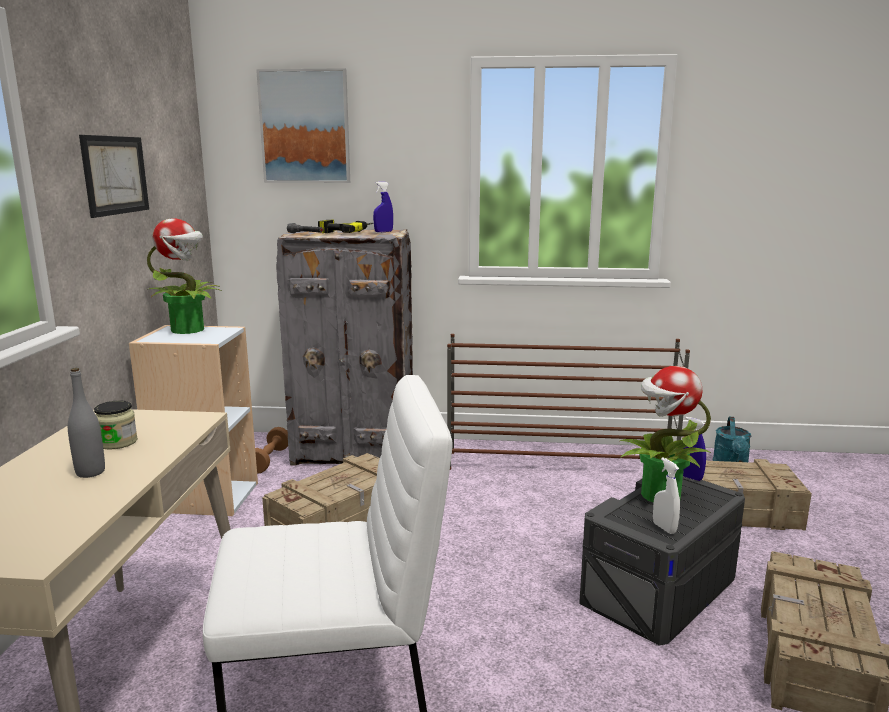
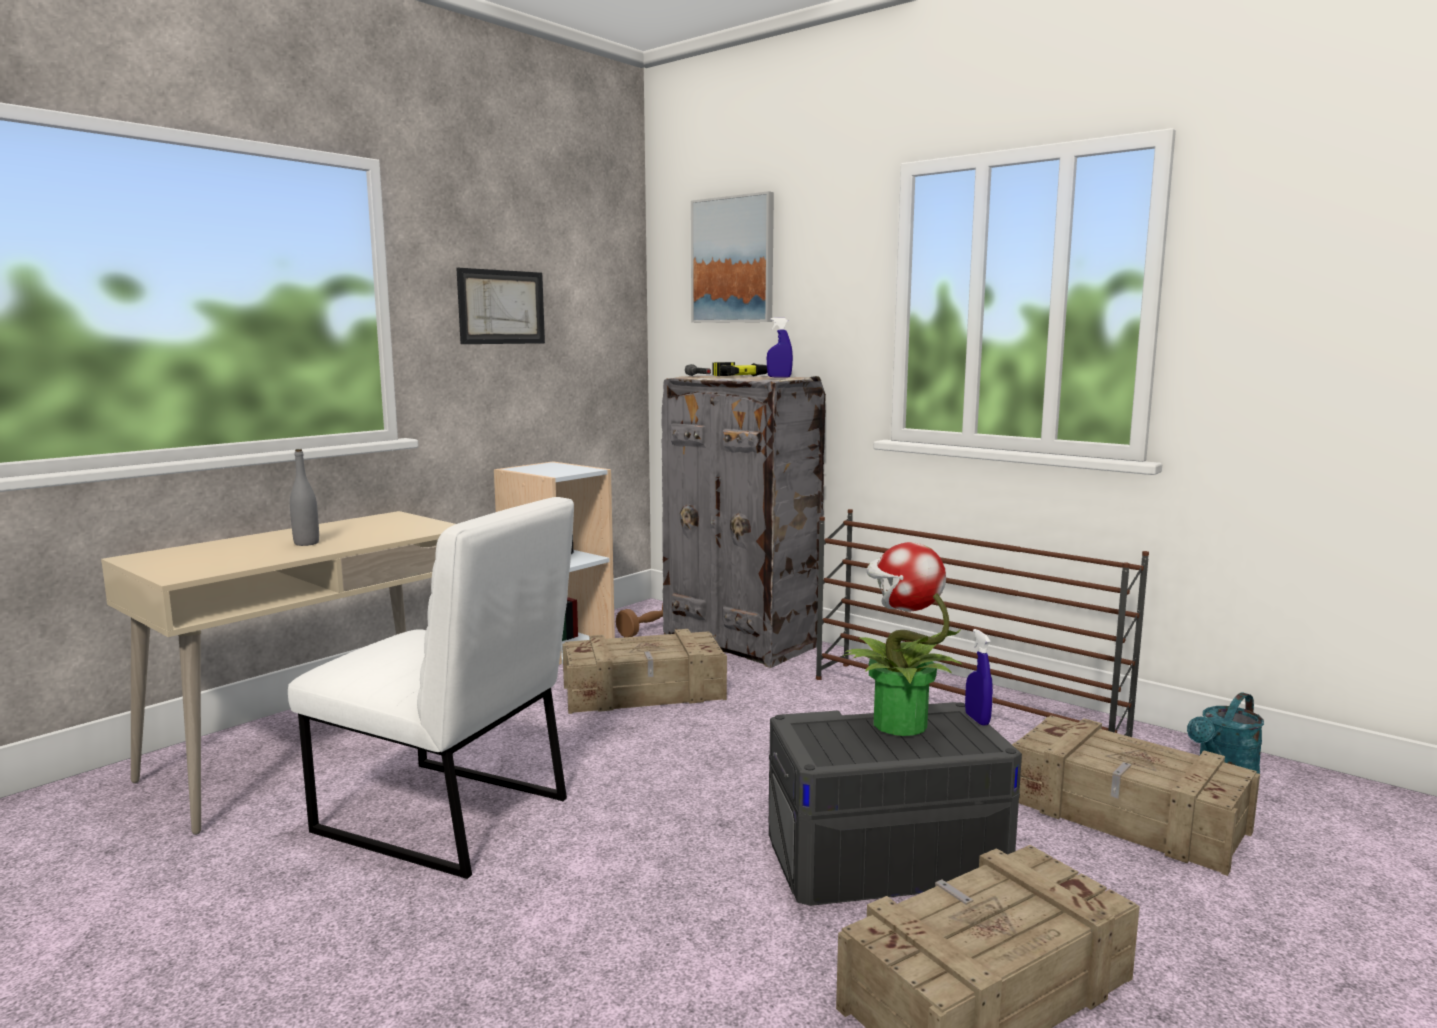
camera: 35 degrees right, 5 degrees down
jar [94,400,138,450] -> none
potted plant [147,218,222,334] -> none
white spray bottle [653,457,680,534] -> none

